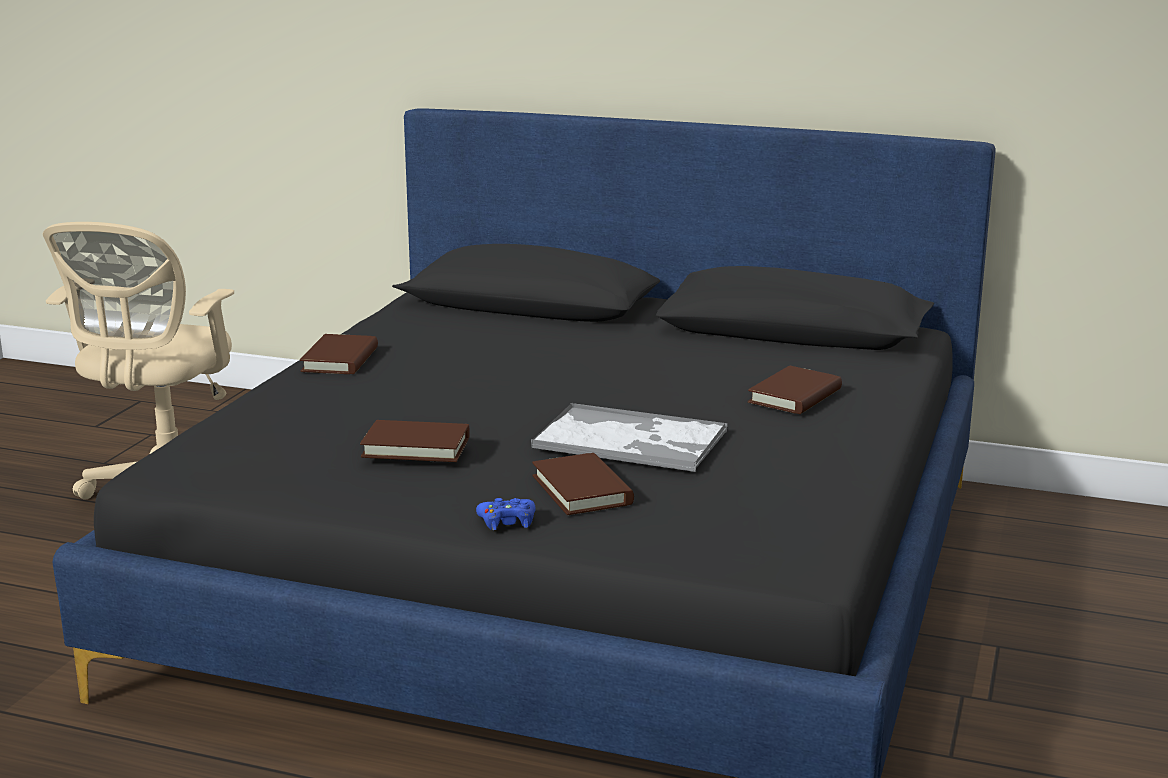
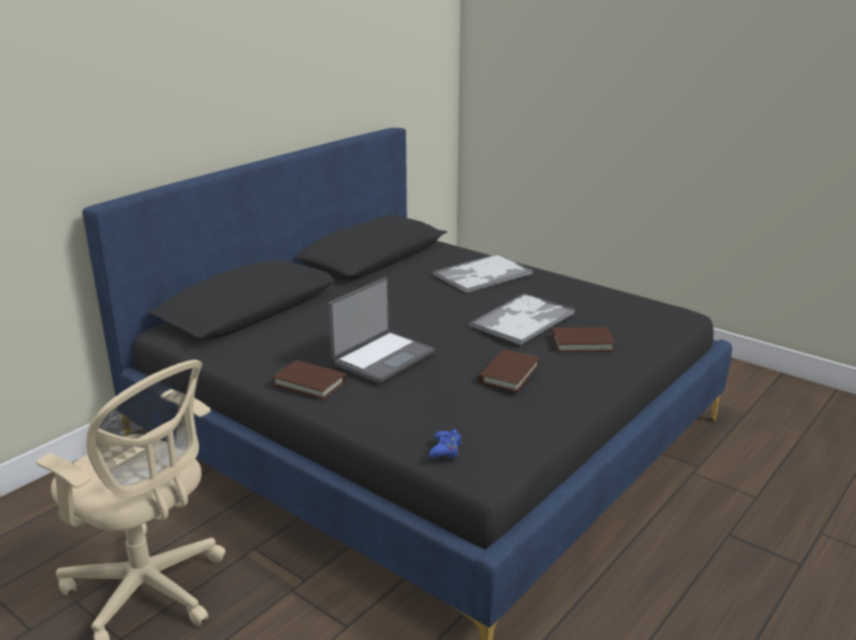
camera: 70 degrees left, 5 degrees up
blue game controller [476,498,536,530] -> blue game controller moved to [429,430,462,458]
brown book [748,366,842,414] -> tray [433,254,533,293]
none -> laptop [329,277,435,384]

